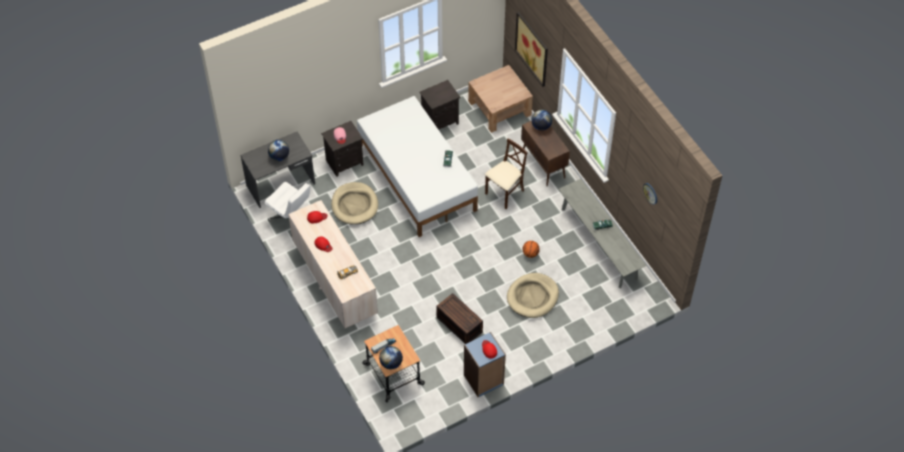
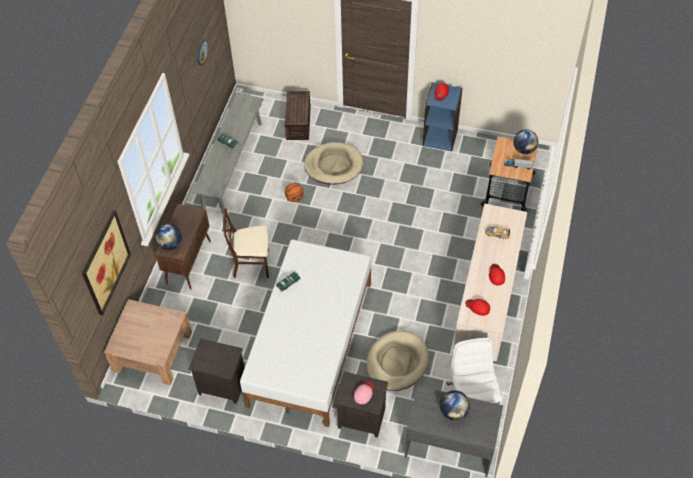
camera: 135 degrees left, 0 degrees up
brown storage box [436,293,483,344] -> brown storage box moved to [285,91,311,140]

